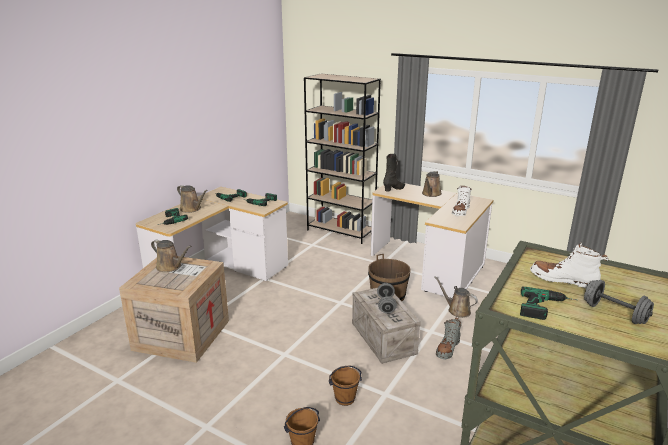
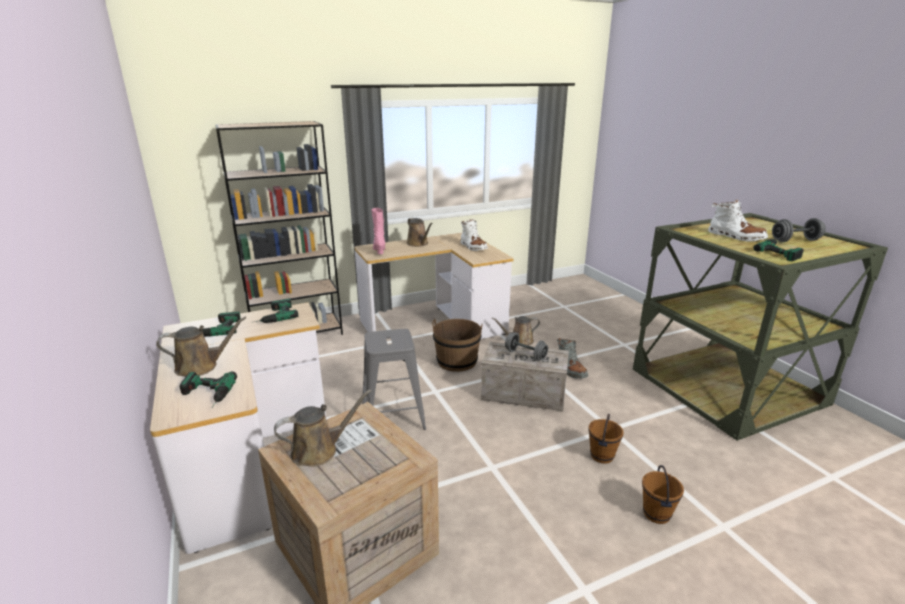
camera: 55 degrees left, 0 degrees up
black boot [383,154,405,192] -> pink boot [371,208,386,254]
white boot [530,242,608,288] -> white boot turned 105 degrees counterclockwise [708,199,768,242]
none -> grey stool [362,329,426,430]

